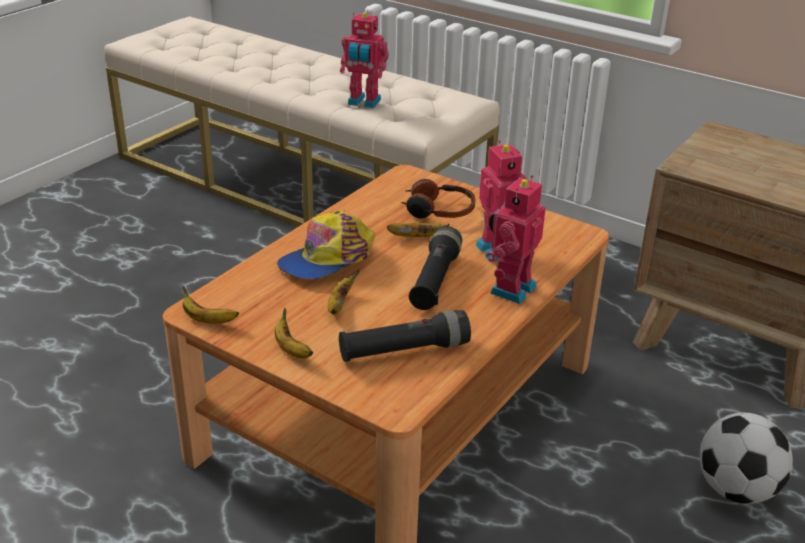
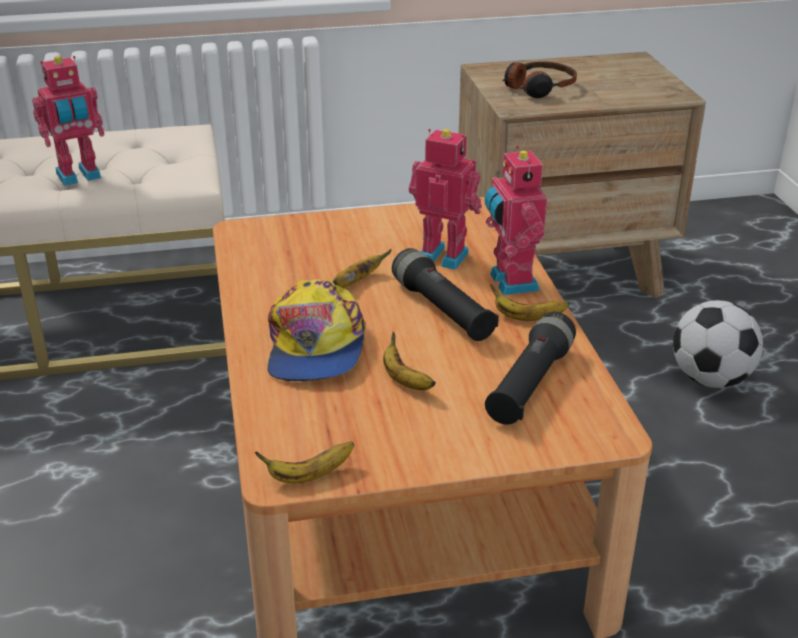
camera: 45 degrees left, 0 degrees up
banana [275,308,313,358] -> banana moved to [490,284,569,321]
headphones [401,179,476,219] -> headphones moved to [502,61,577,98]

